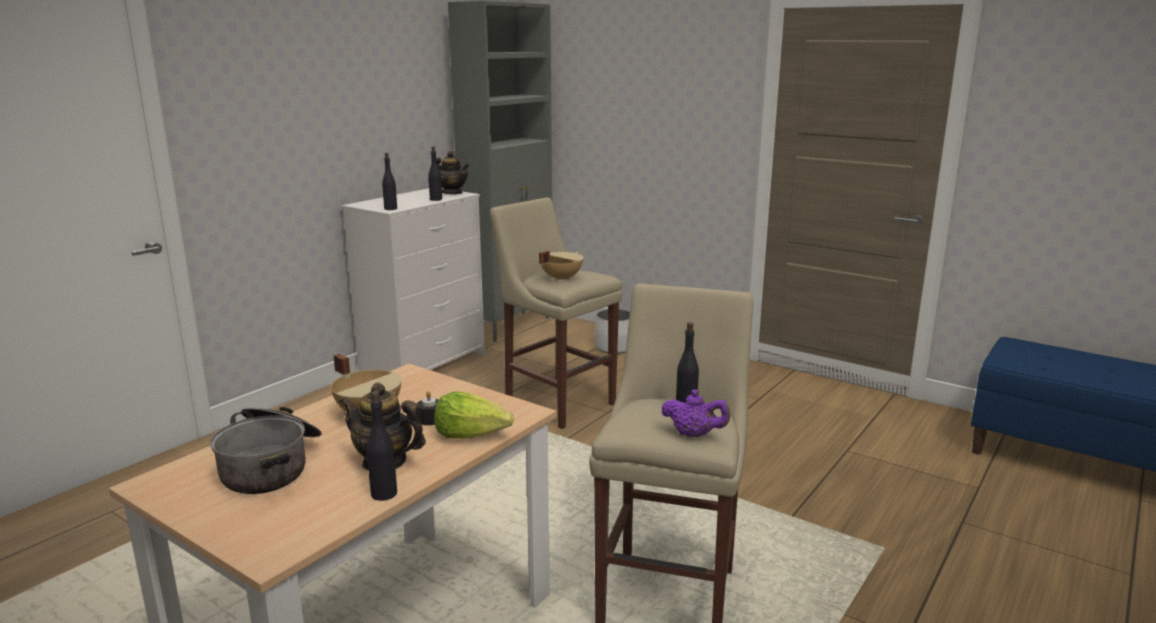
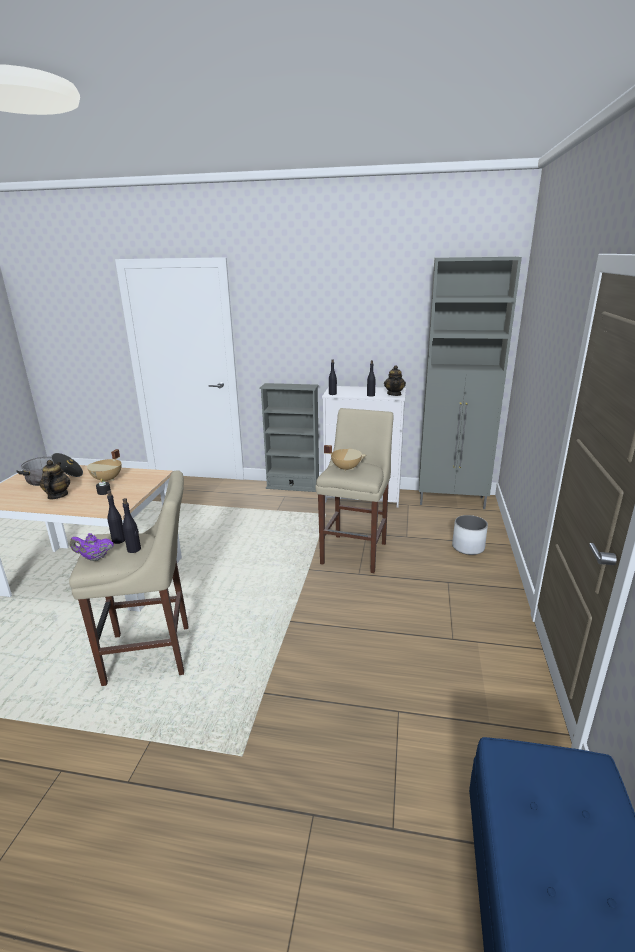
camera: 65 degrees right, 5 degrees up
black bottle [367,391,397,501] -> black bottle moved to [107,490,125,544]
lettuce [434,391,514,439] -> none
purple teapot [661,389,730,437] -> purple teapot turned 90 degrees clockwise [70,533,114,561]
none -> grey bookcase [260,383,319,492]

